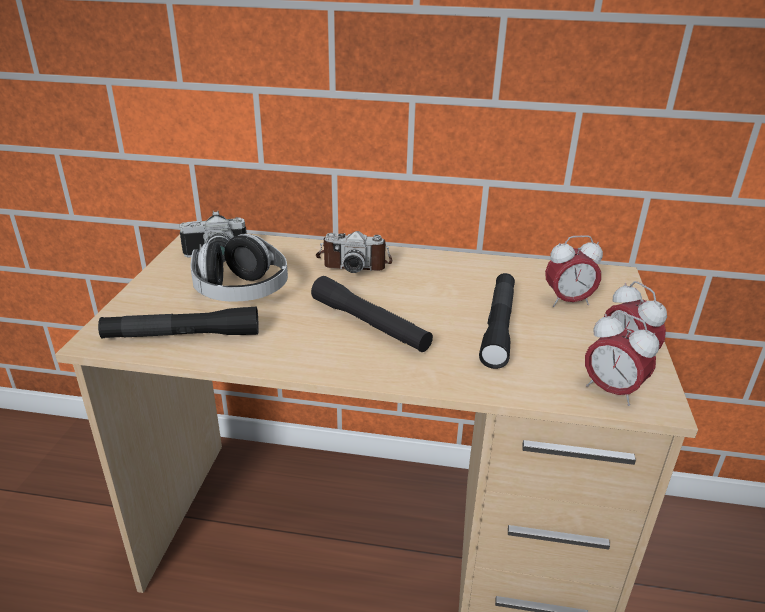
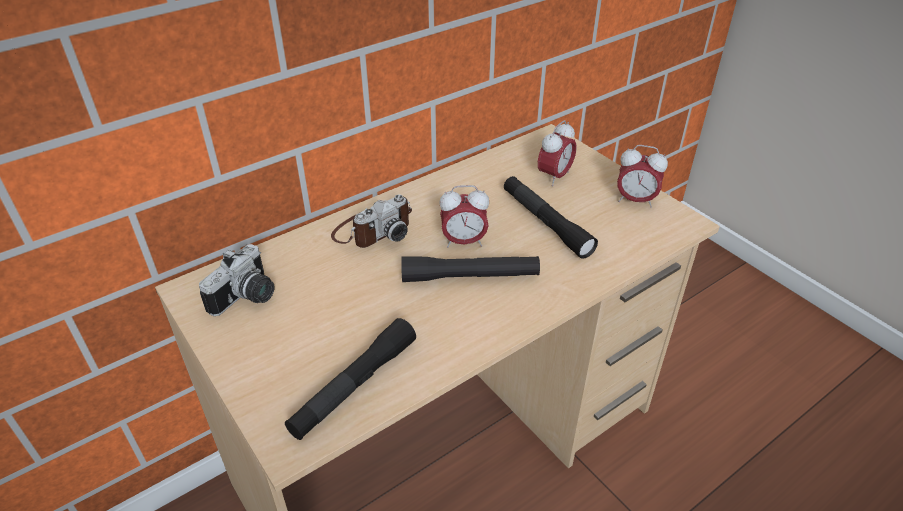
camera: 45 degrees left, 10 degrees up
headphones [190,234,288,301] -> none
alarm clock [585,312,659,406] -> alarm clock moved to [439,185,489,248]

